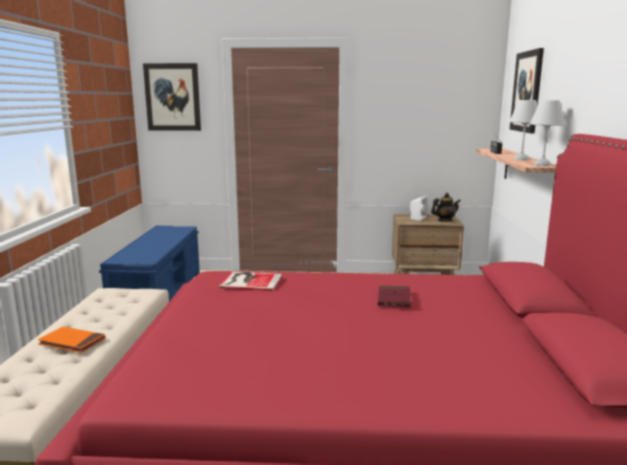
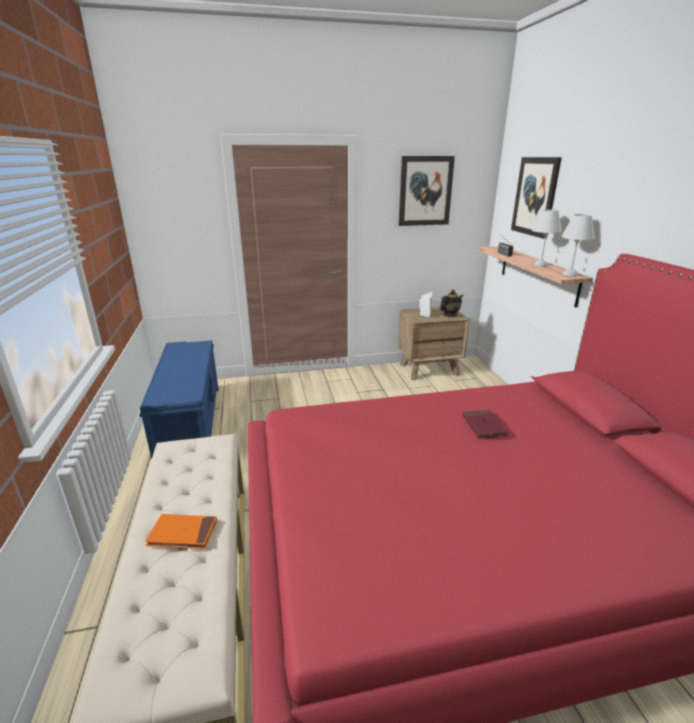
camera: 15 degrees left, 10 degrees up
picture [143,63,201,131] -> picture moved to [399,156,455,226]
book [219,272,282,291] -> none

